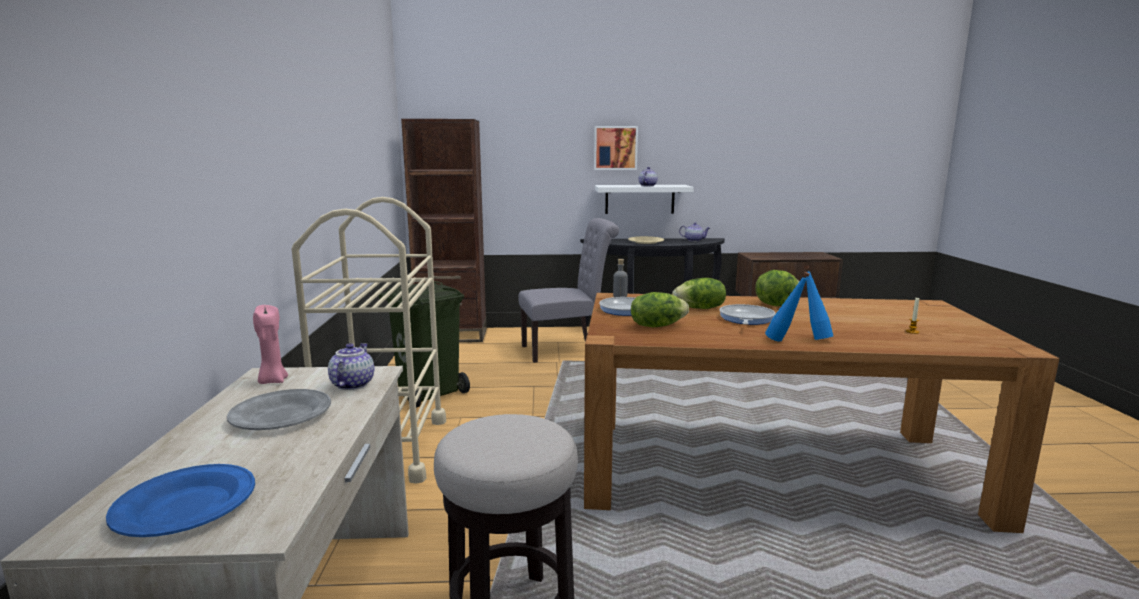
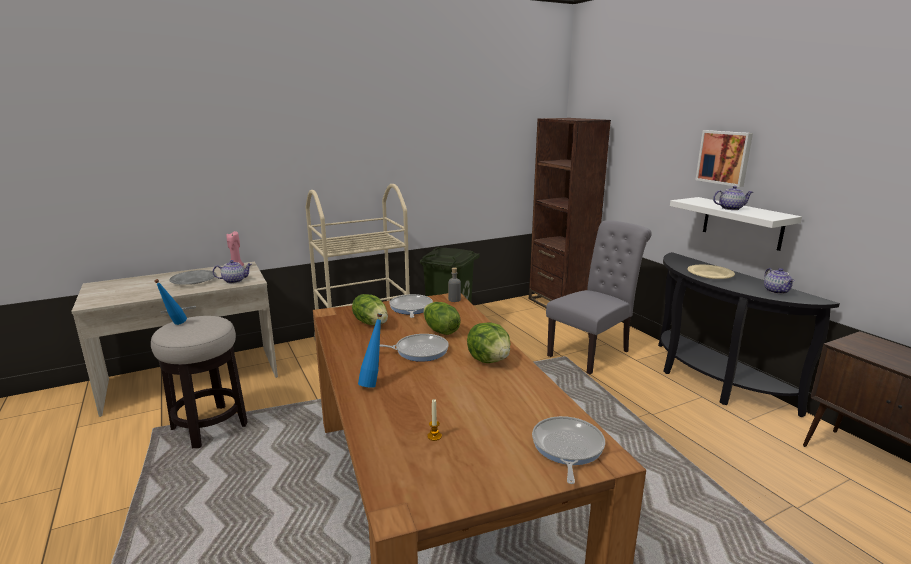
camera: 65 degrees right, 5 degrees up
blue plate [106,464,255,537] -> none
grey chair [518,218,619,363] -> grey chair turned 90 degrees counterclockwise [546,220,652,374]
blue bottle [765,272,810,342] -> blue bottle moved to [154,279,187,325]
none -> frying pan [532,416,605,484]

